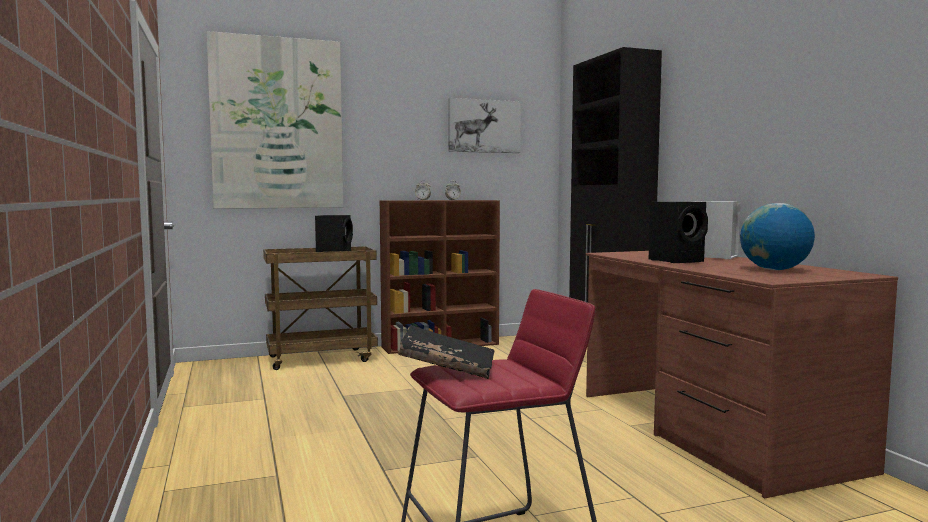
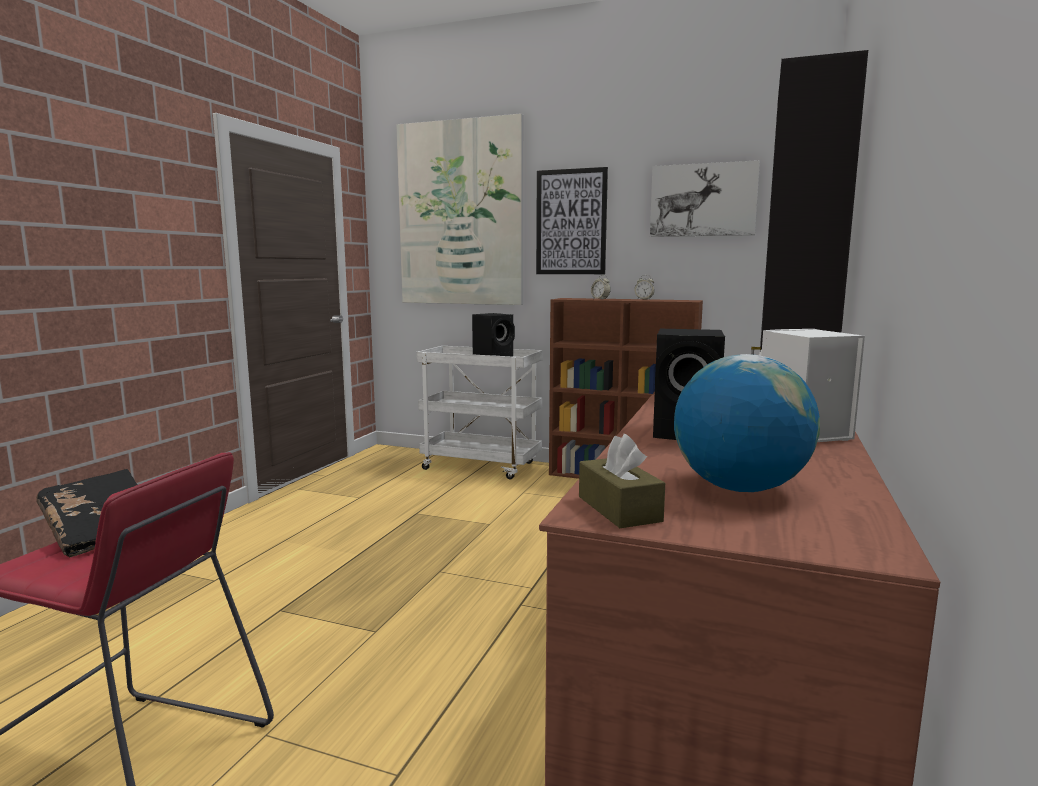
camera: 40 degrees right, 5 degrees up
brown cart [263,246,378,370] -> white cart [416,346,543,479]
none -> picture [536,167,608,274]
none -> brown tissue box [579,434,665,528]

